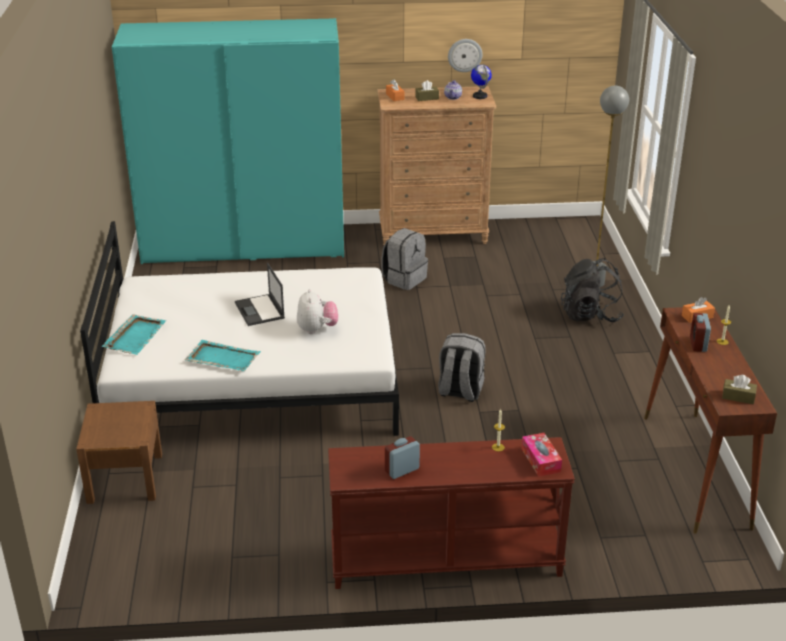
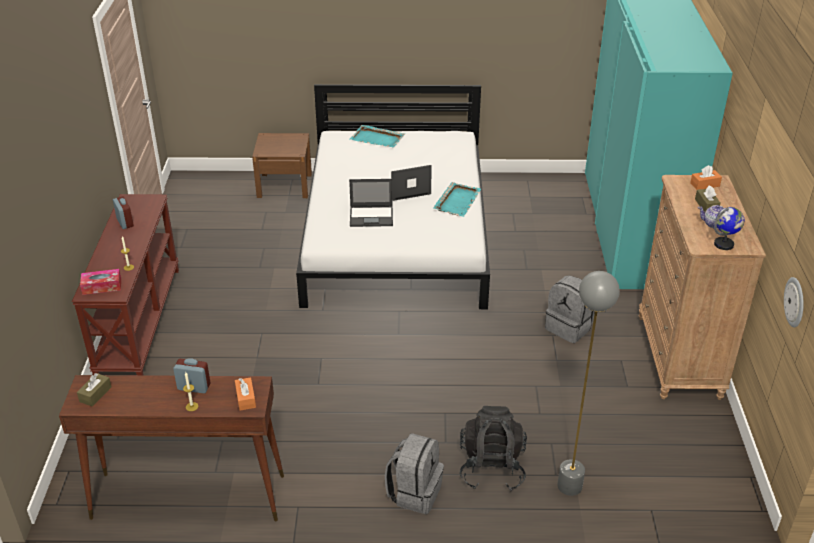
camera: 95 degrees right, 5 degrees up
turquoise tray [185,340,261,371] -> turquoise tray moved to [433,182,481,217]
plush toy [297,289,338,334] -> laptop [349,179,393,227]
grey backpack [438,333,485,402] -> grey backpack moved to [385,433,444,514]
wall clock [448,39,482,72] -> wall clock moved to [784,277,804,327]

